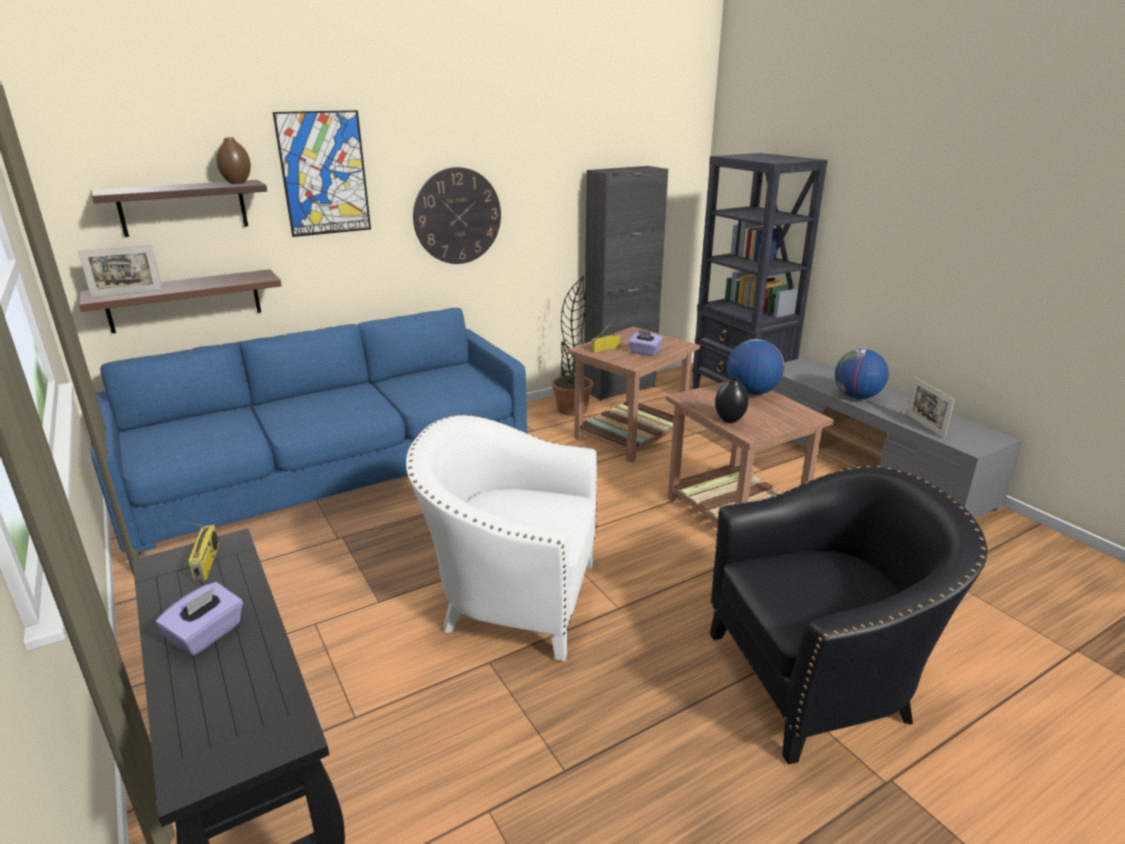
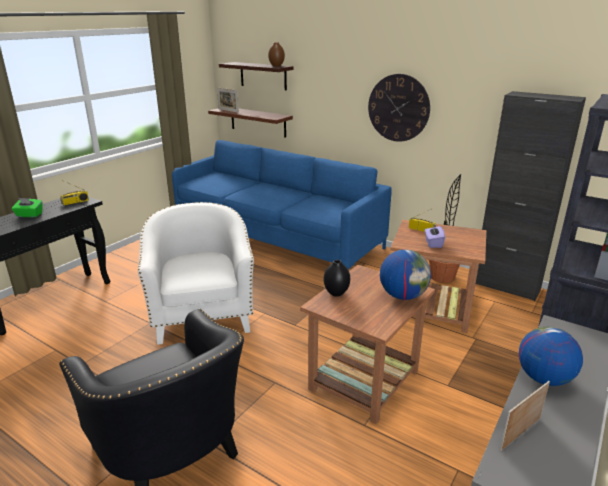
camera: 65 degrees right, 0 degrees up
purple tissue box [156,582,243,656] -> green tissue box [12,198,43,217]
picture [273,110,371,237] -> none

